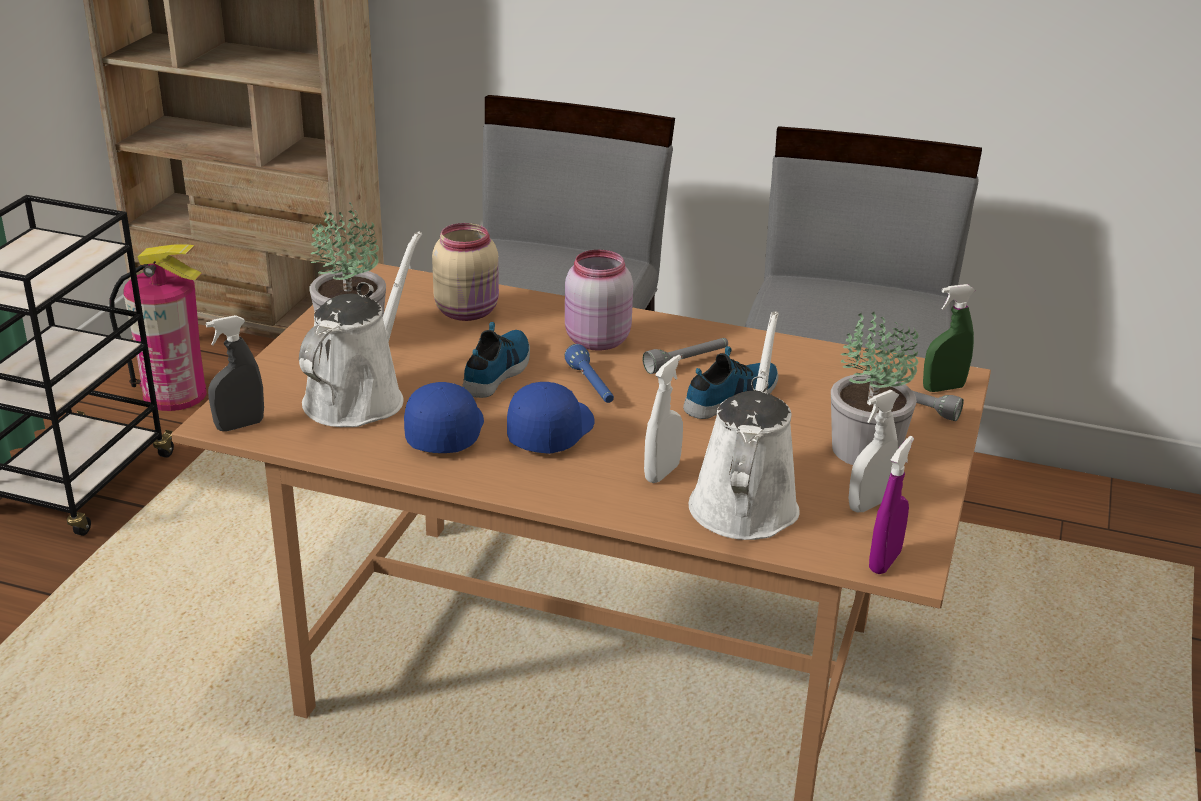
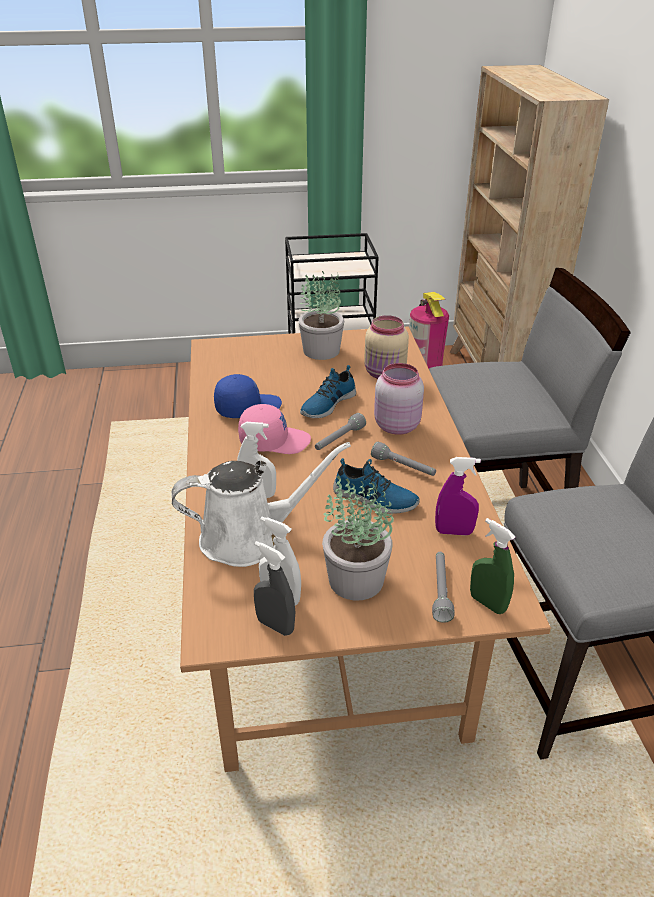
camera: 65 degrees right, 5 degrees up
grey spray bottle [206,315,264,431] -> grey spray bottle moved to [254,541,296,636]
white watering can [299,231,422,427] -> none
shoe [462,322,530,398] -> shoe turned 135 degrees clockwise [300,365,356,418]
blue cap [507,382,595,454] -> pink cap [238,404,311,454]
blue flashlight [565,344,614,403] -> grey flashlight [315,413,366,450]
purple spray bottle [869,436,914,574] -> purple spray bottle moved to [435,457,481,535]

